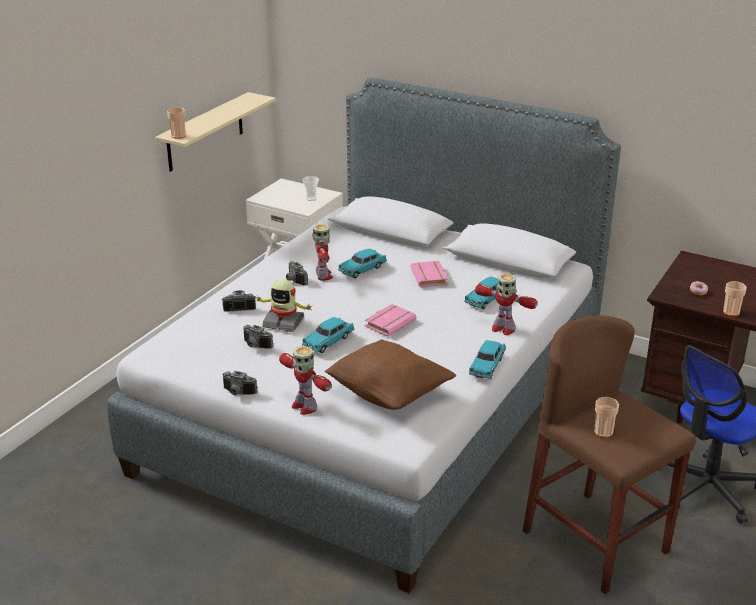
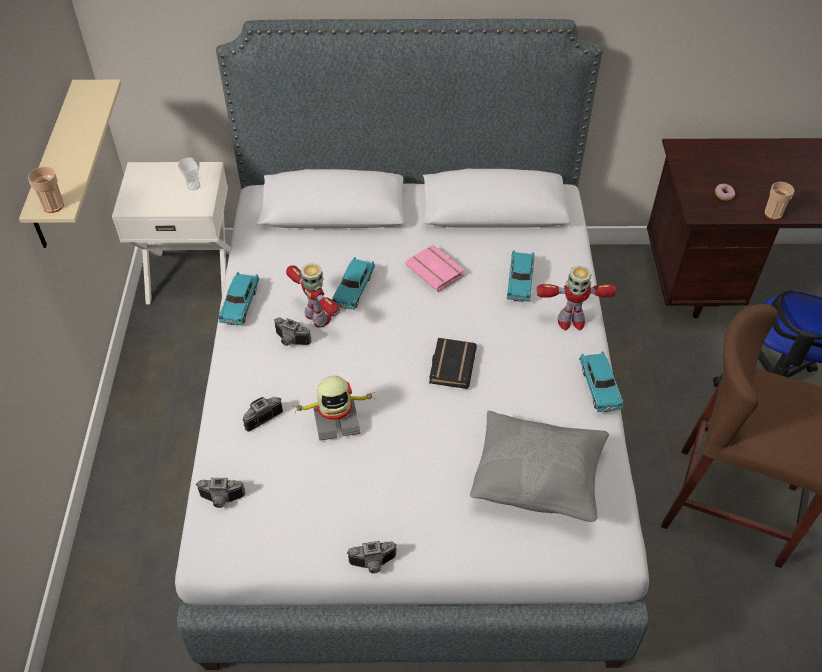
camera: 30 degrees left, 20 degrees up
camera [243,325,273,349] -> camera moved to [196,478,245,508]
toy robot [279,346,332,415] -> none
turquoise toy car [302,317,354,353] -> turquoise toy car moved to [218,272,260,325]
brown pillow [325,340,456,410] -> grey pillow [470,411,609,522]
pink book [365,304,416,336] -> black book [429,338,477,389]
cup [594,397,619,438] -> none

